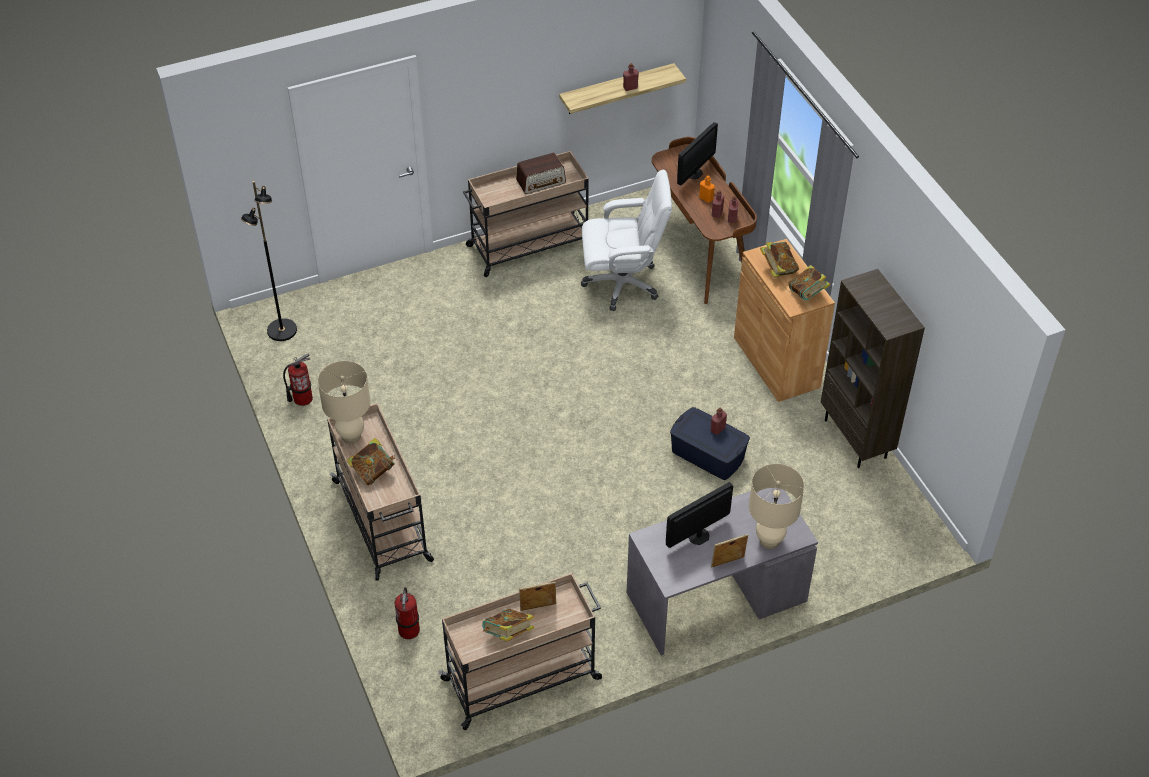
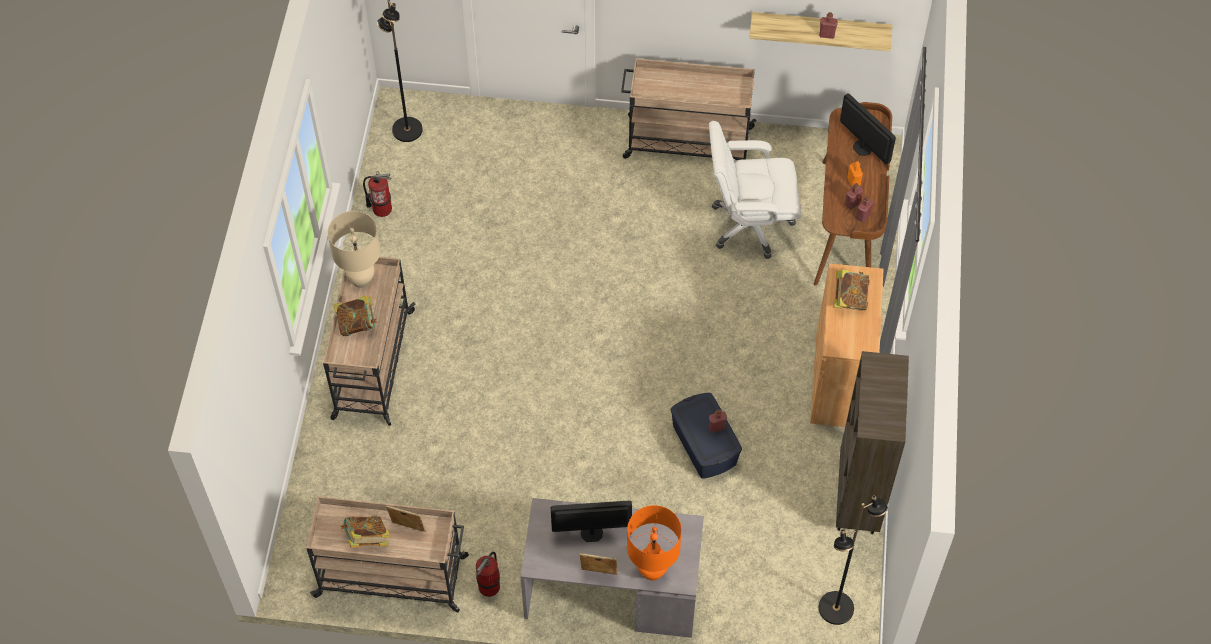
camera: 30 degrees right, 10 degrees up
fire extinguisher [394,587,420,639] -> fire extinguisher moved to [476,552,500,597]
radio [516,153,566,194] -> none
white office chair [581,170,672,311] -> white office chair turned 150 degrees clockwise [709,121,801,259]
monitor [677,122,718,185] -> monitor turned 105 degrees counterclockwise [840,93,896,164]
beige table lamp [749,464,804,549] -> orange table lamp [627,505,682,581]
book [789,265,830,301] -> none
none -> black floor lamp [819,495,888,625]

